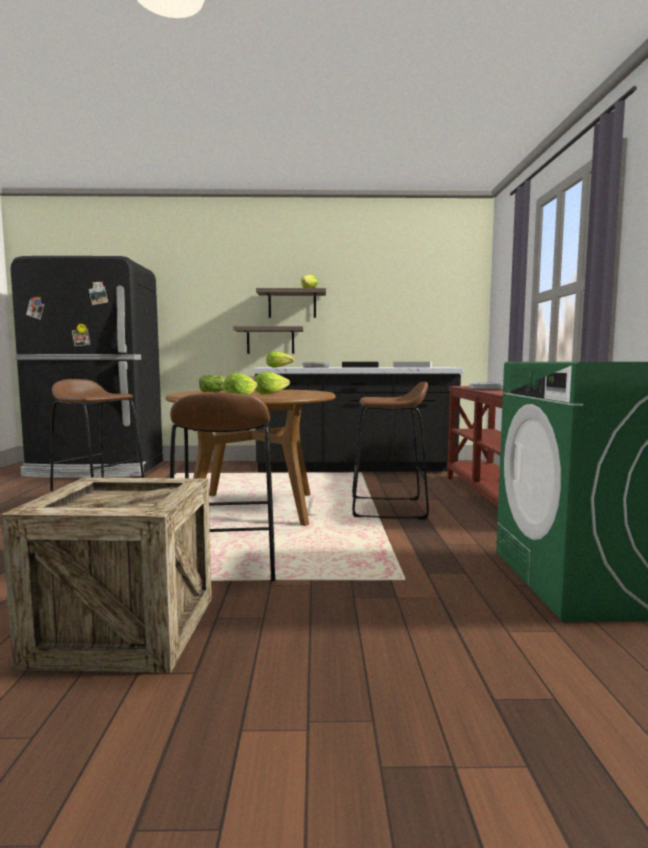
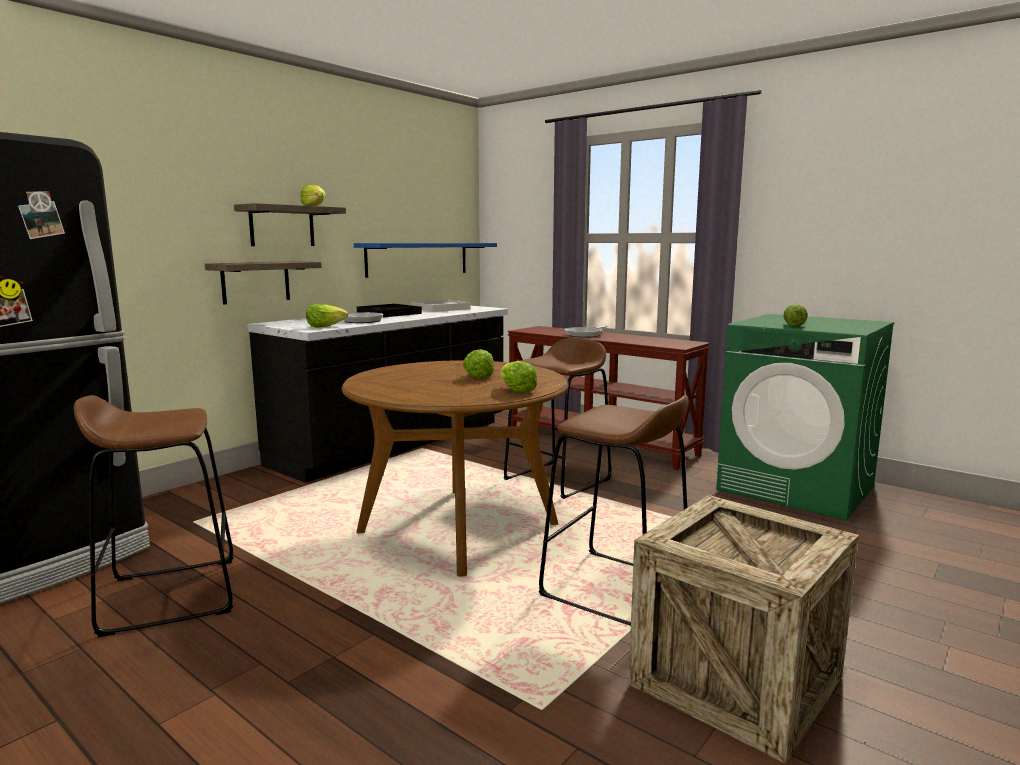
camera: 50 degrees left, 5 degrees up
lettuce [199,375,225,392] -> lettuce moved to [783,304,808,327]
none -> blue shelf [354,243,497,278]

